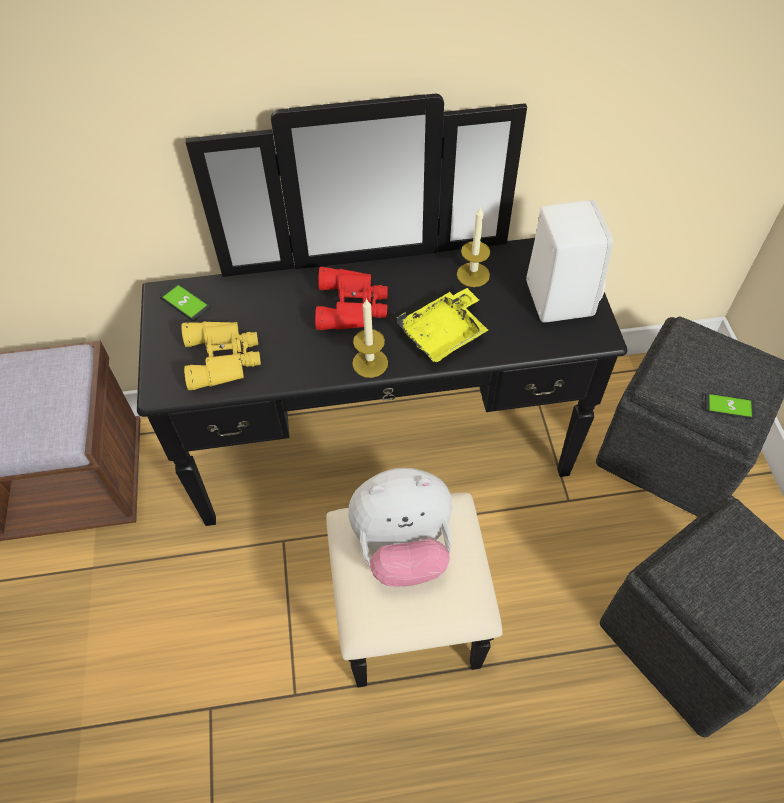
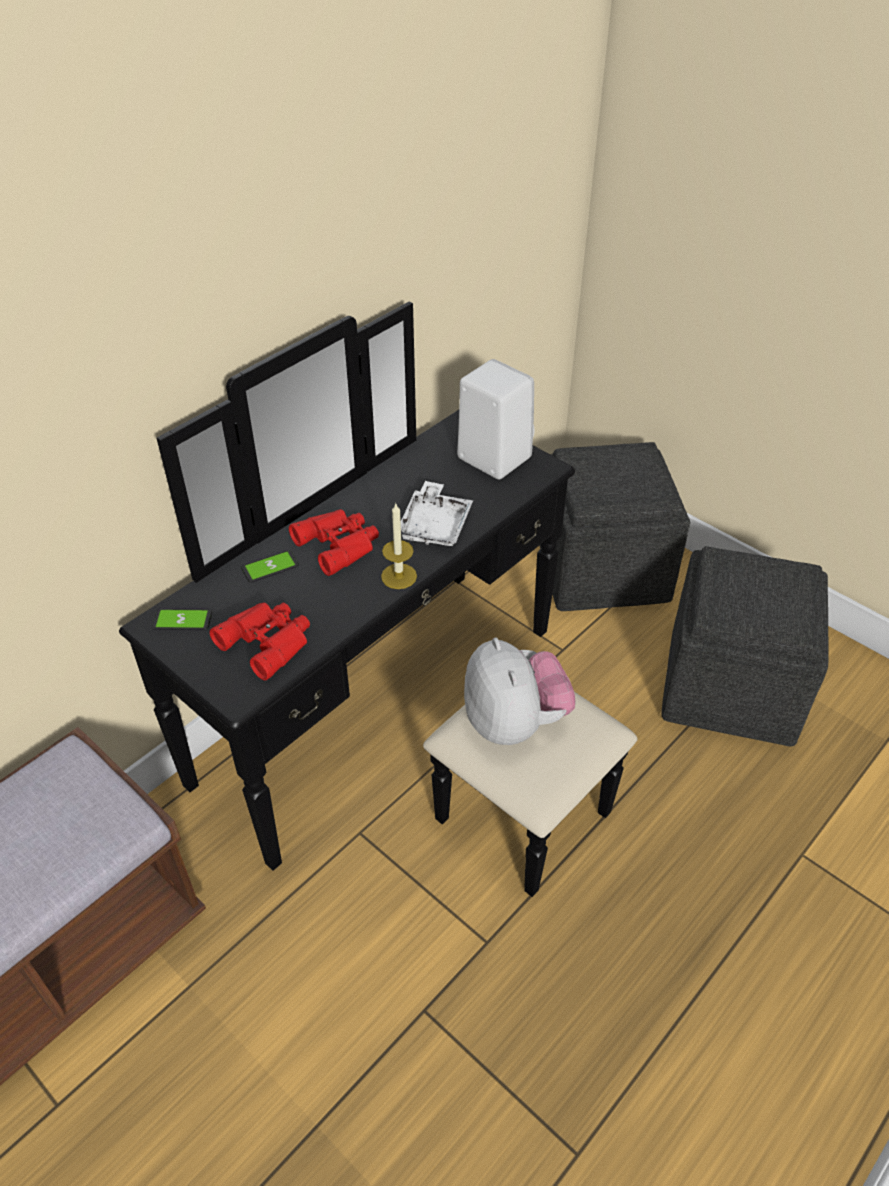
camera: 40 degrees left, 10 degrees down
yellow binoculars [181,321,261,390] -> red binoculars [210,603,310,681]
plush toy [348,468,452,586] -> plush toy turned 60 degrees counterclockwise [464,638,575,745]
yellow tray [397,288,488,362] -> white tray [401,481,473,546]
candle [457,206,490,287] -> none
phone [705,393,755,419] -> phone moved to [241,550,299,583]

